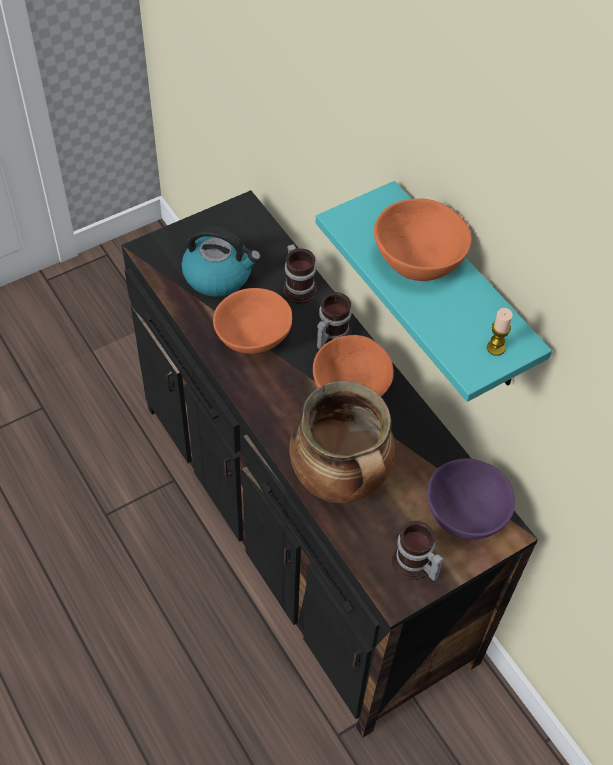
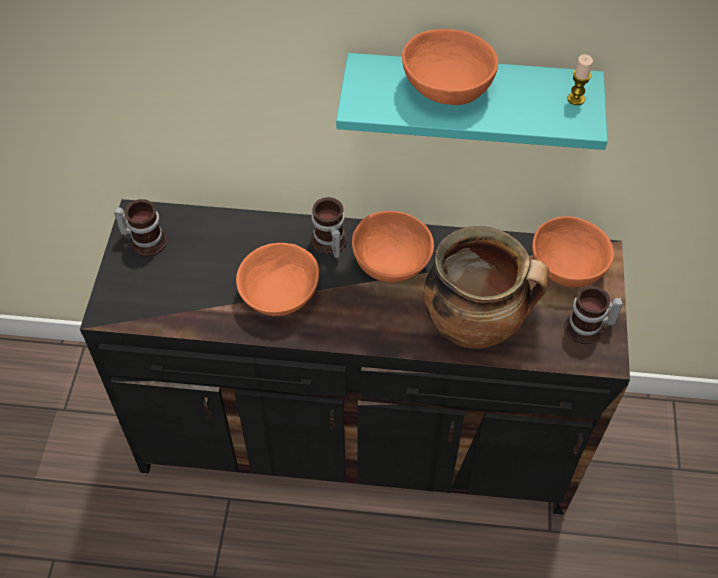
camera: 50 degrees left, 0 degrees up
kettle [182,227,261,297] -> none
mug [282,244,317,304] -> mug moved to [114,199,167,256]
purple bowl [427,459,515,540] -> orange bowl [532,216,614,287]

